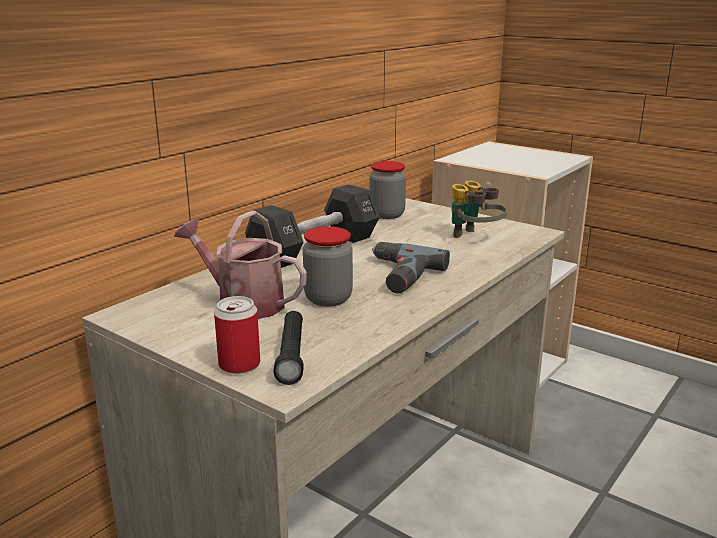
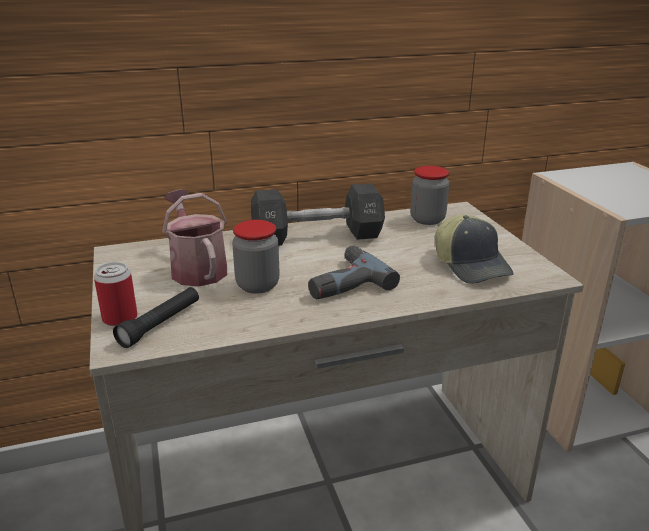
camera: 35 degrees right, 5 degrees up
binoculars [451,180,507,238] -> cap [435,215,514,284]

